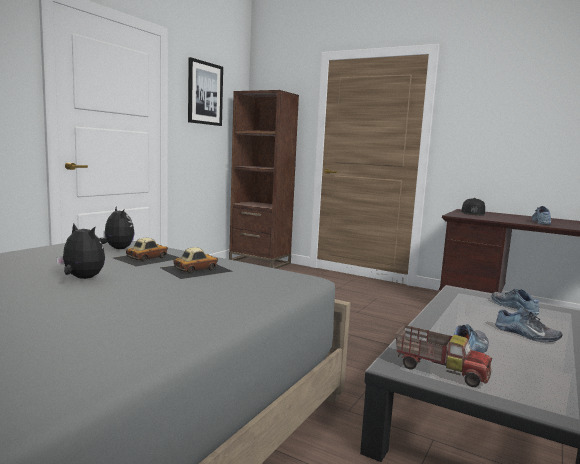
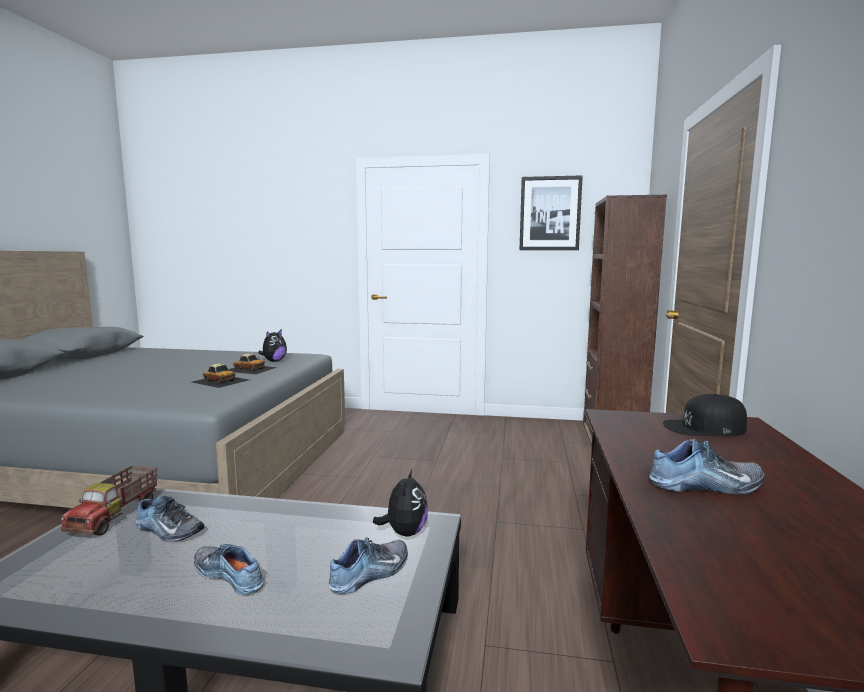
camera: 70 degrees right, 0 degrees up
plush toy [56,224,105,279] -> plush toy moved to [373,469,428,537]
shoe [495,308,562,342] -> shoe turned 105 degrees clockwise [194,544,264,595]

